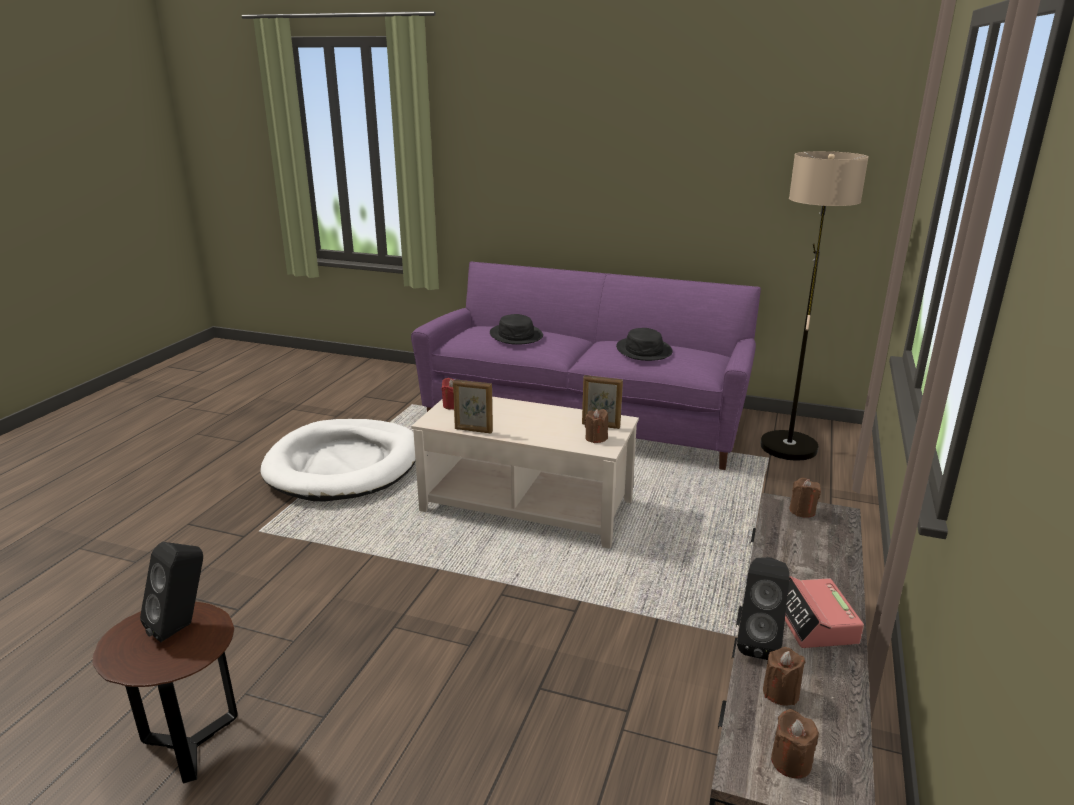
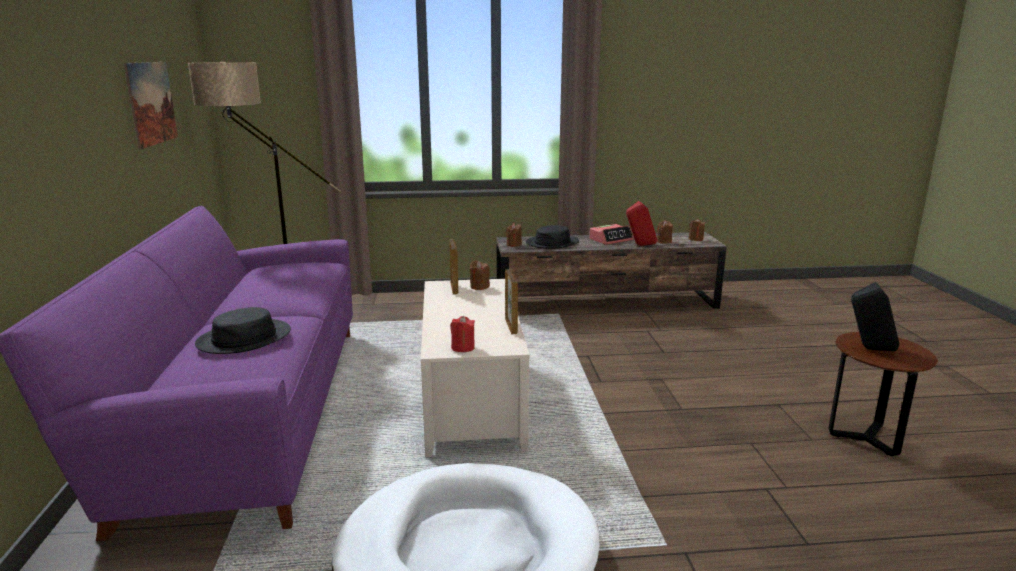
camera: 115 degrees left, 5 degrees down
black hat [616,328,673,361] -> black hat moved to [526,225,579,249]
black speaker [737,557,790,660] -> red speaker [626,201,657,246]
none -> picture [124,62,178,150]

